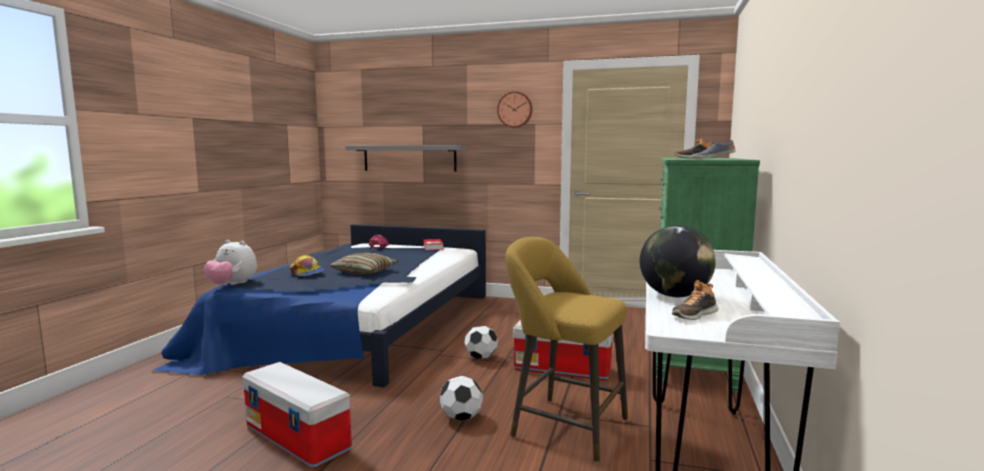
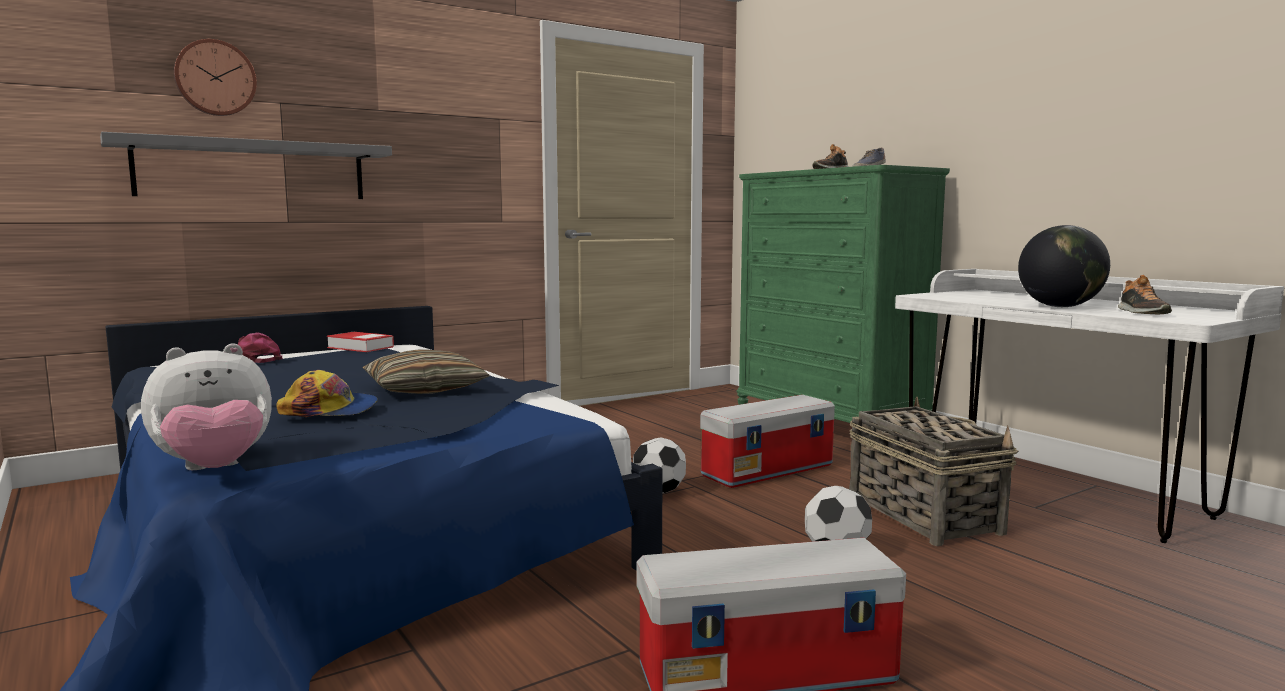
camera: 50 degrees left, 0 degrees up
wall clock [497,91,533,128] -> wall clock moved to [174,39,257,116]
yellow stool [505,237,628,463] -> basket [849,397,1018,546]

